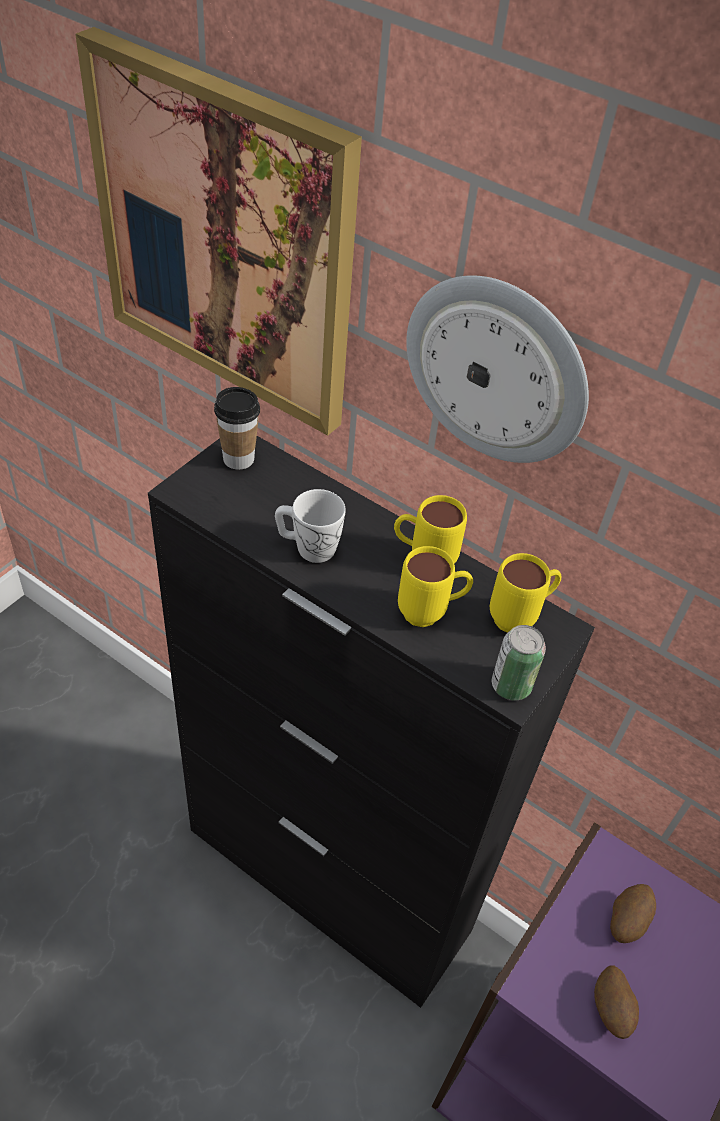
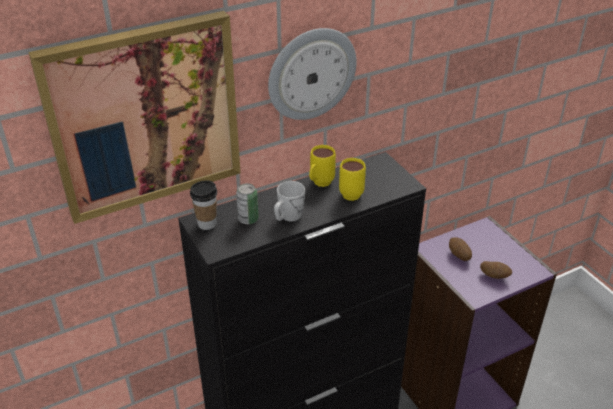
camera: 60 degrees left, 10 degrees down
yellow mug [490,553,561,633] -> none
can [492,625,546,700] -> can moved to [236,183,259,224]

